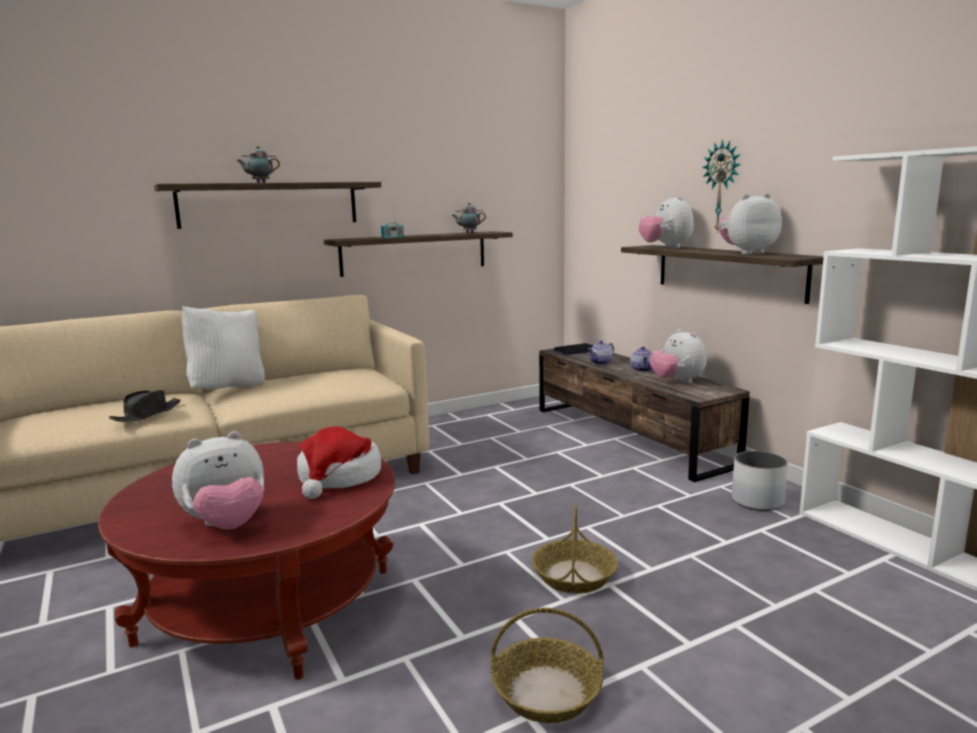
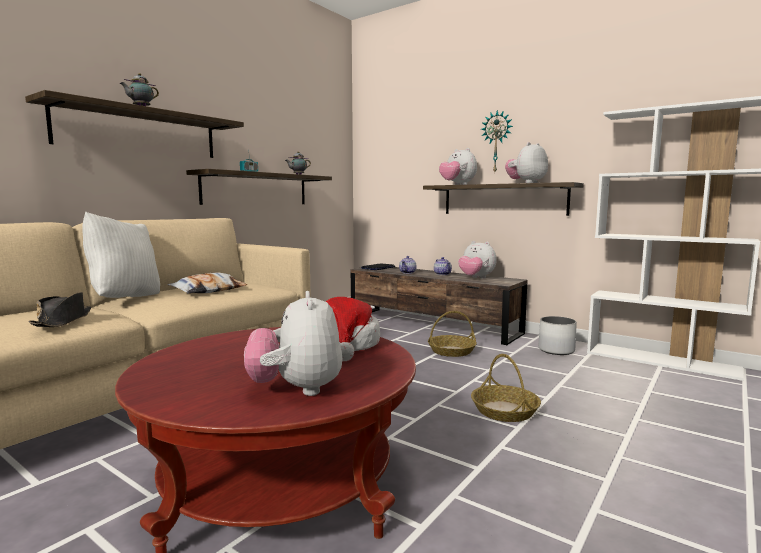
camera: 25 degrees left, 5 degrees down
plush toy [172,431,264,530] -> plush toy turned 135 degrees clockwise [244,291,342,396]
basket [491,608,604,723] -> basket moved to [428,311,477,357]
none -> pillow [168,273,247,294]

